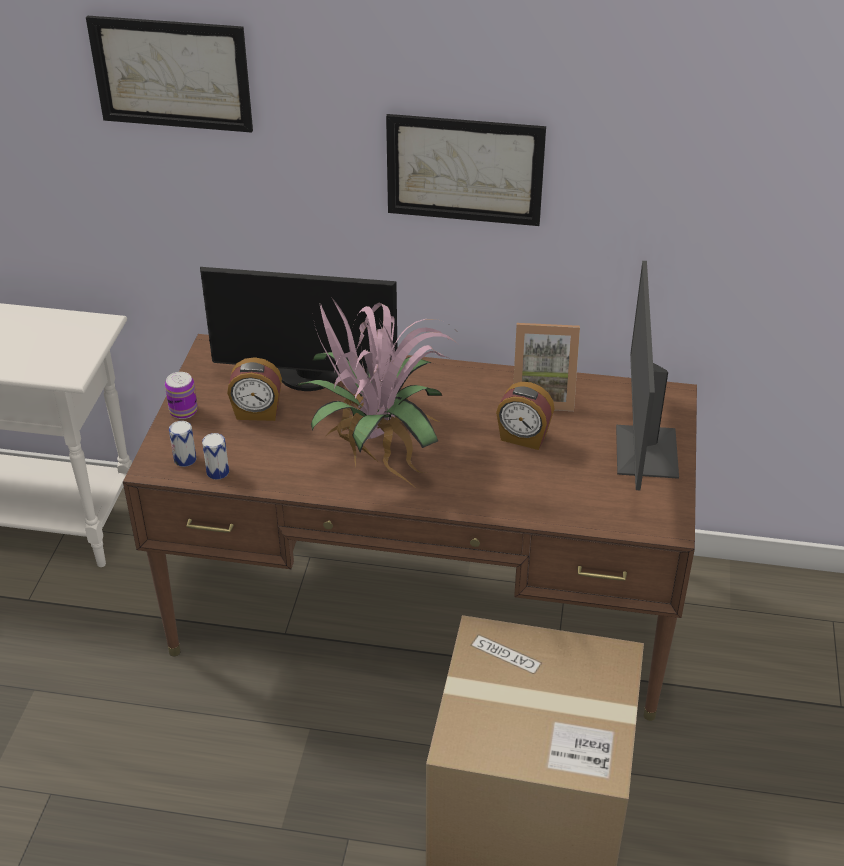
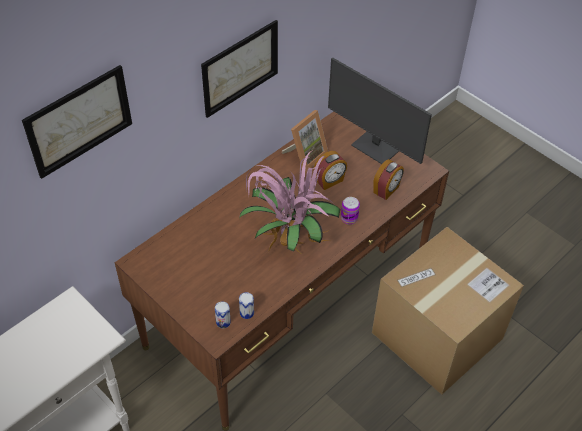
camera: 55 degrees left, 10 degrees up
can [165,372,197,419] -> can moved to [341,197,360,225]
monitor [200,267,397,391] -> none
alarm clock [227,357,282,421] -> alarm clock moved to [373,159,404,200]

